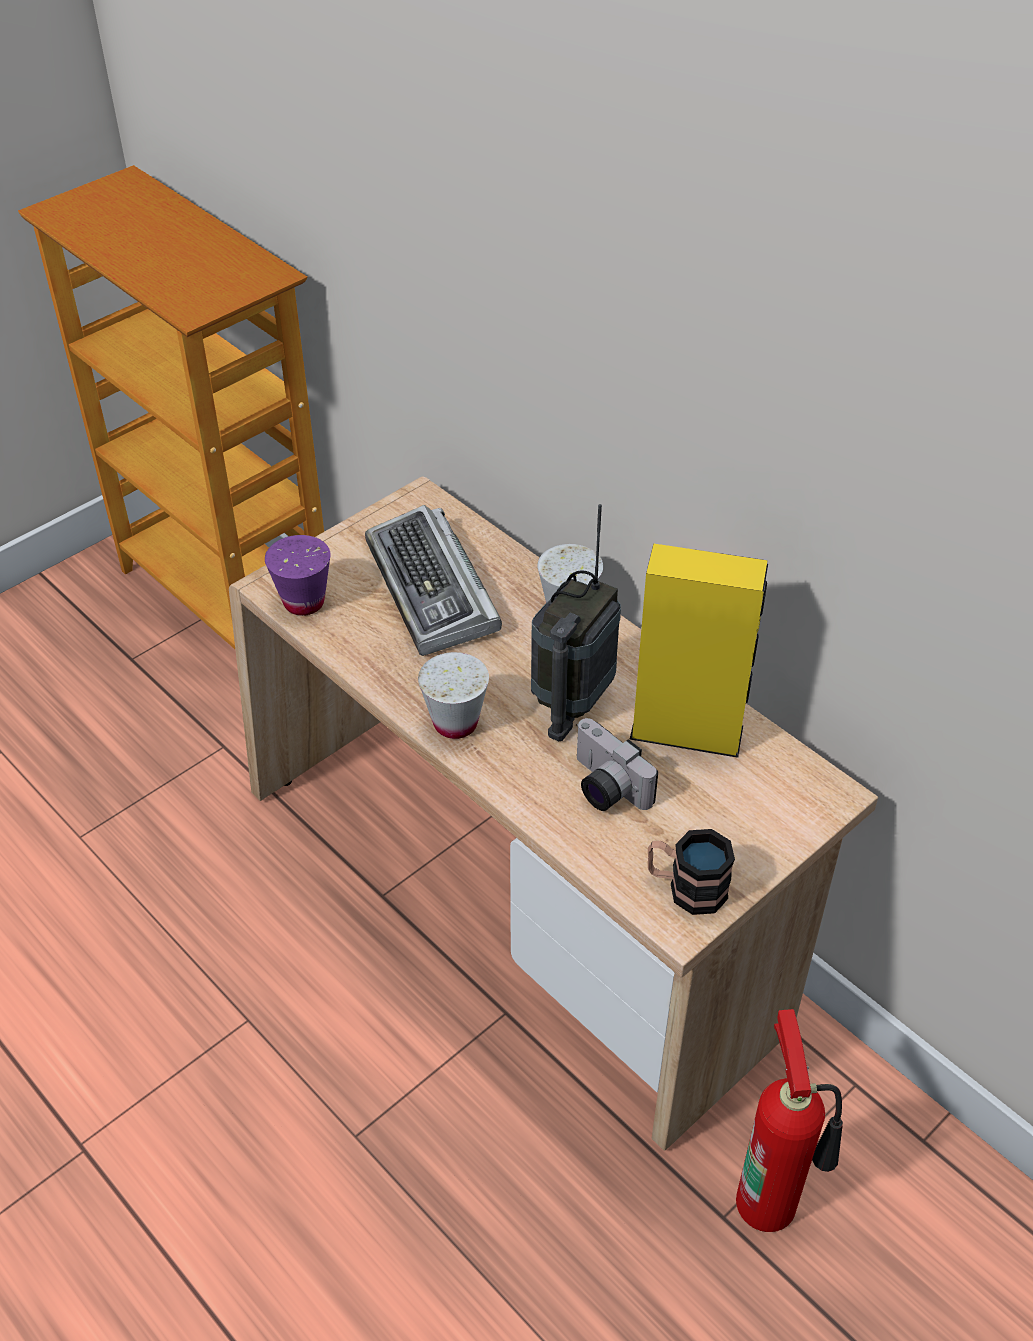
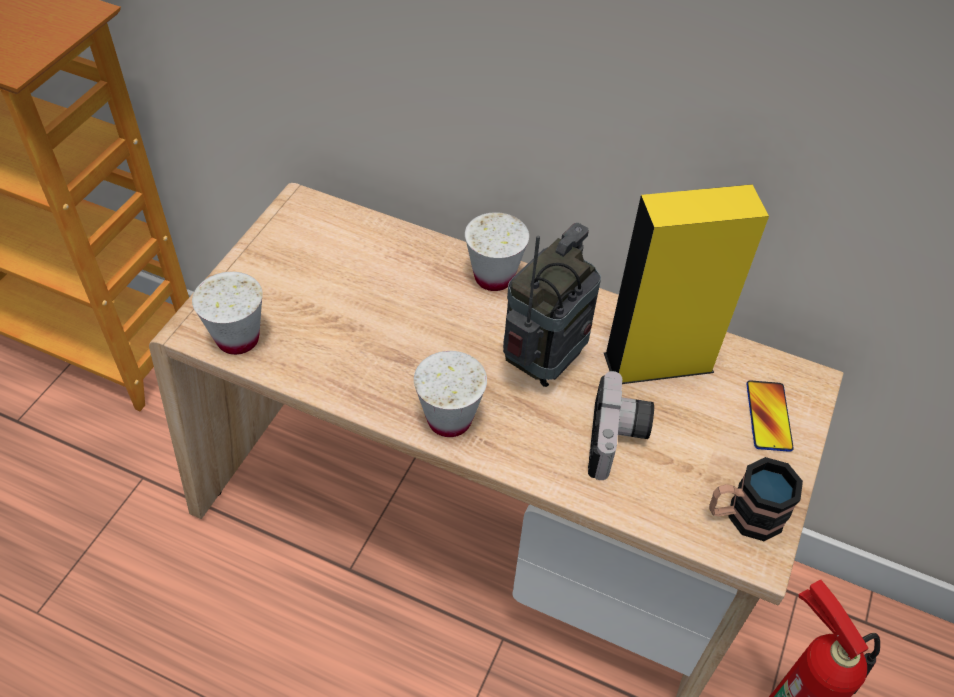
camera: 25 degrees left, 5 degrees up
purple cup [265,535,331,616] -> white cup [192,272,263,355]
keyboard [365,505,502,656] -> none
radio [531,504,621,742] -> radio turned 150 degrees counterclockwise [503,223,601,387]
camera [576,718,658,811] -> camera turned 105 degrees counterclockwise [588,371,654,480]
none -> phone [746,380,794,452]

